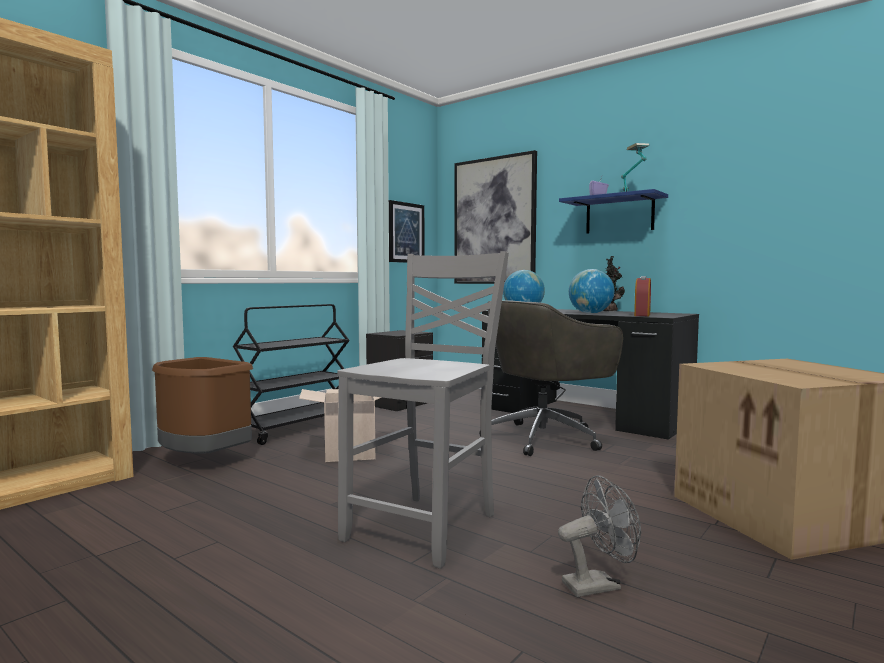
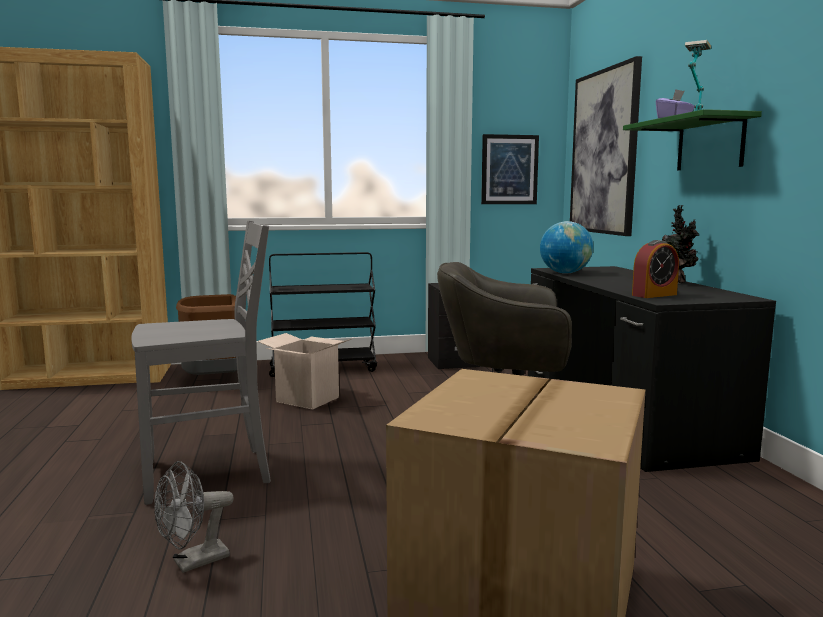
camera: 40 degrees right, 5 degrees up
grey fan [558,475,641,597] -> grey fan turned 120 degrees clockwise [154,461,234,573]
blue shelf [559,189,668,234] -> green shelf [623,109,762,170]
globe [569,269,615,313] -> none

